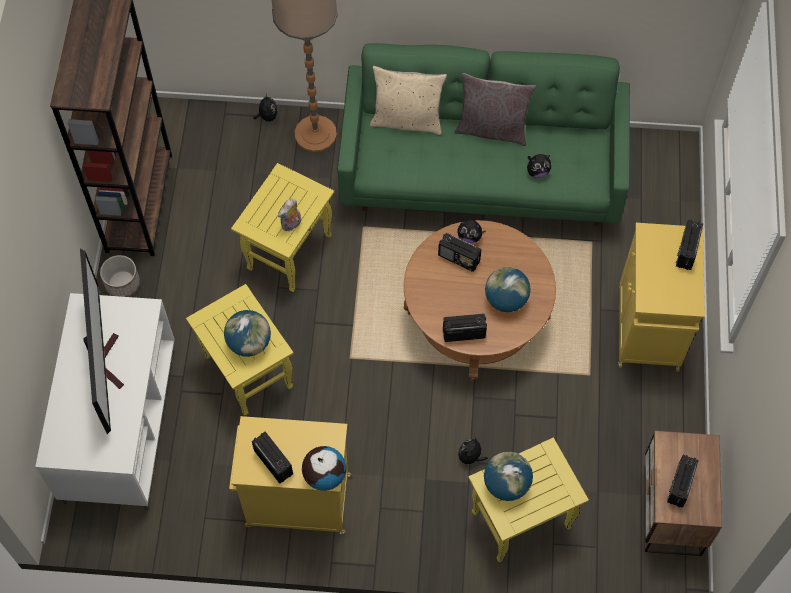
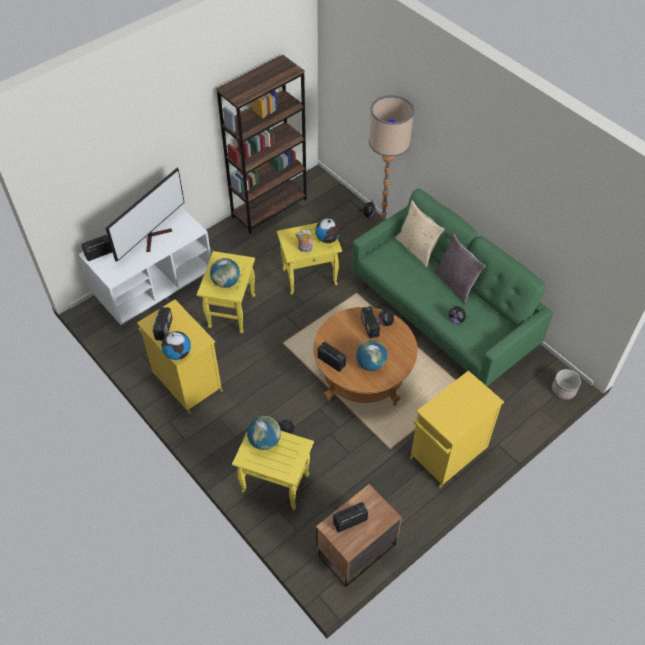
camera: 45 degrees right, 10 degrees down
planter [100,255,140,297] -> planter moved to [552,369,581,400]
radio [676,219,703,270] -> radio moved to [81,235,112,261]
none -> globe [315,218,340,243]

